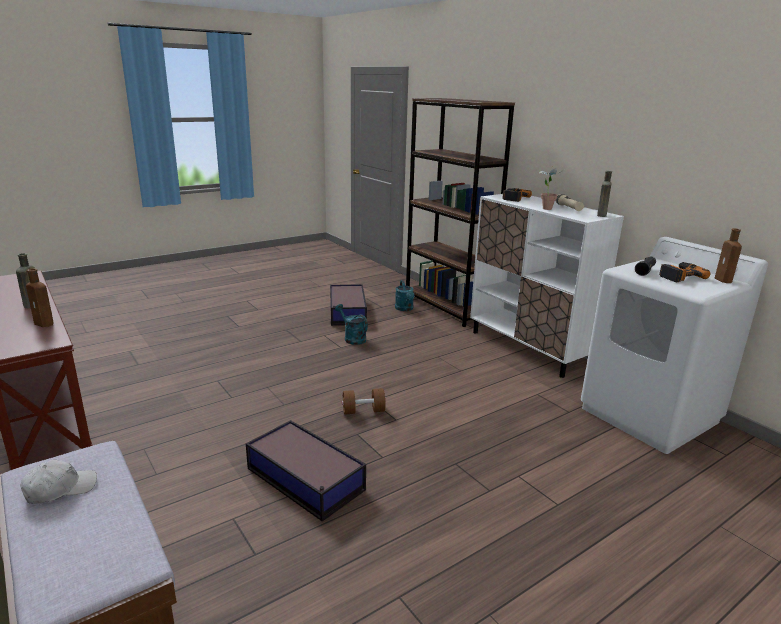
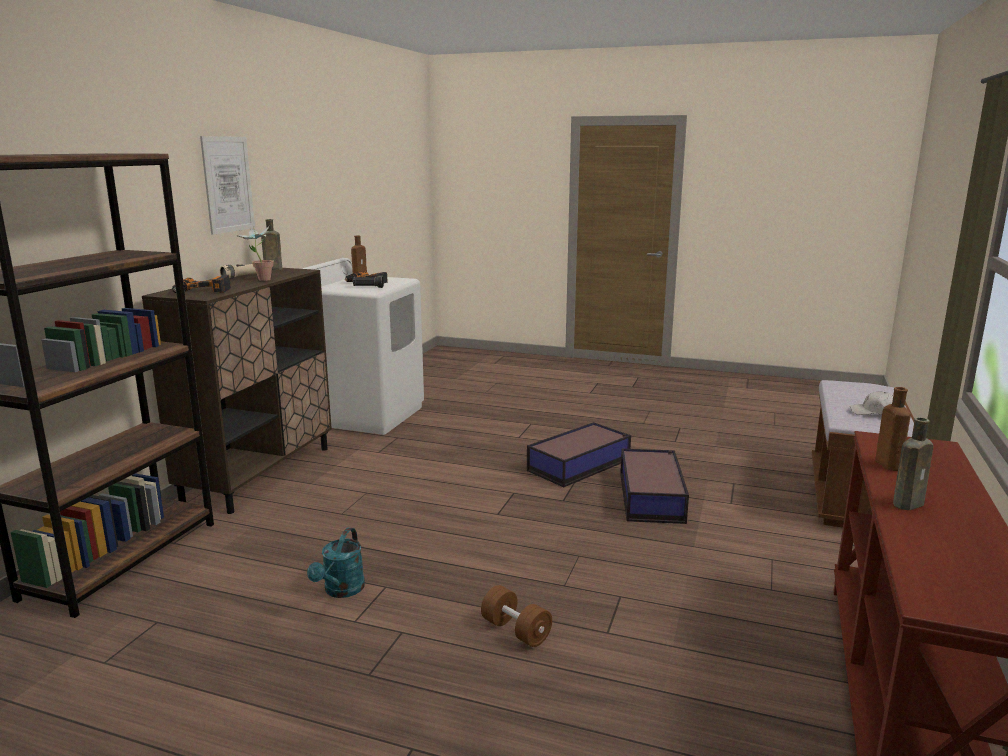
camera: 125 degrees left, 5 degrees down
storage box [330,284,367,326] -> storage box moved to [527,422,631,487]
brown dumbbell [342,388,386,414] -> brown dumbbell moved to [481,585,552,647]
turquoise watering can [395,280,415,311] -> none
white cabinet [470,194,624,378] -> brown cabinet [142,268,332,514]
none -> picture [200,136,255,235]

